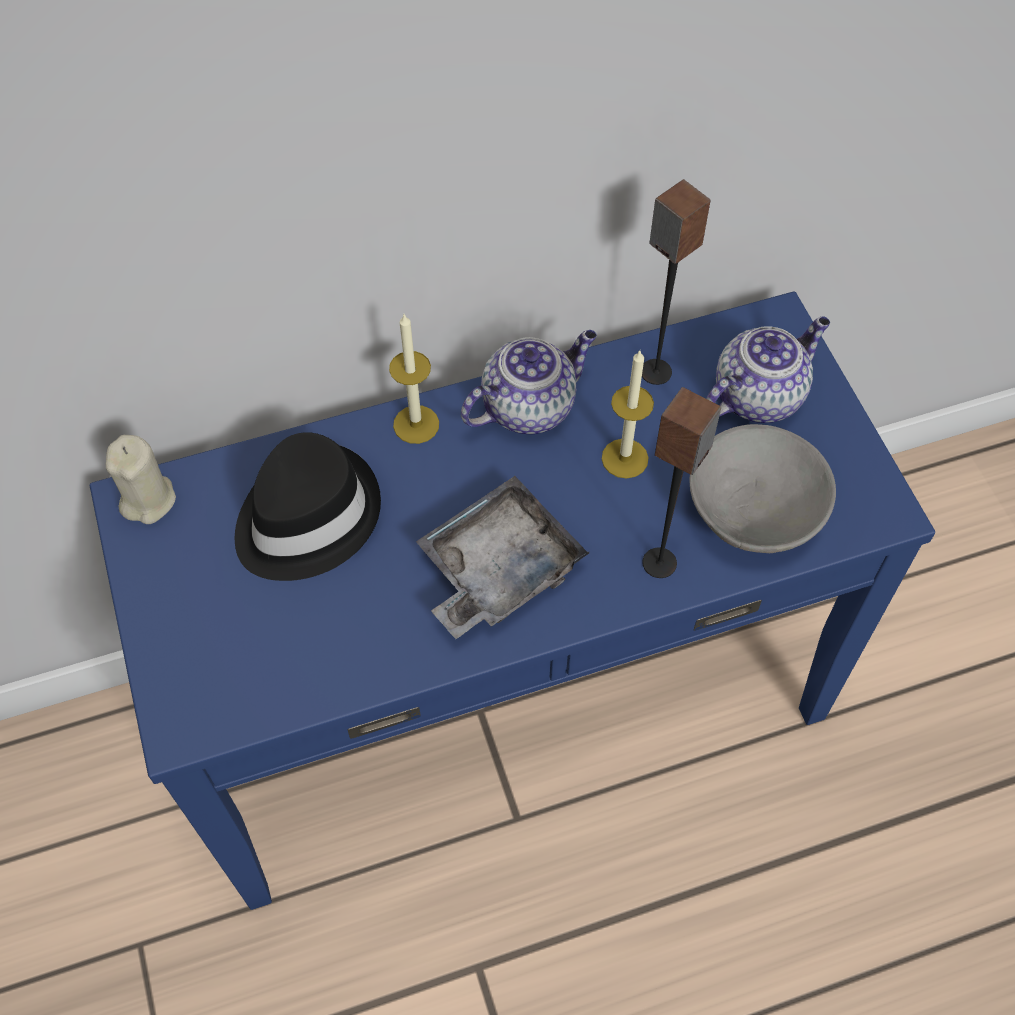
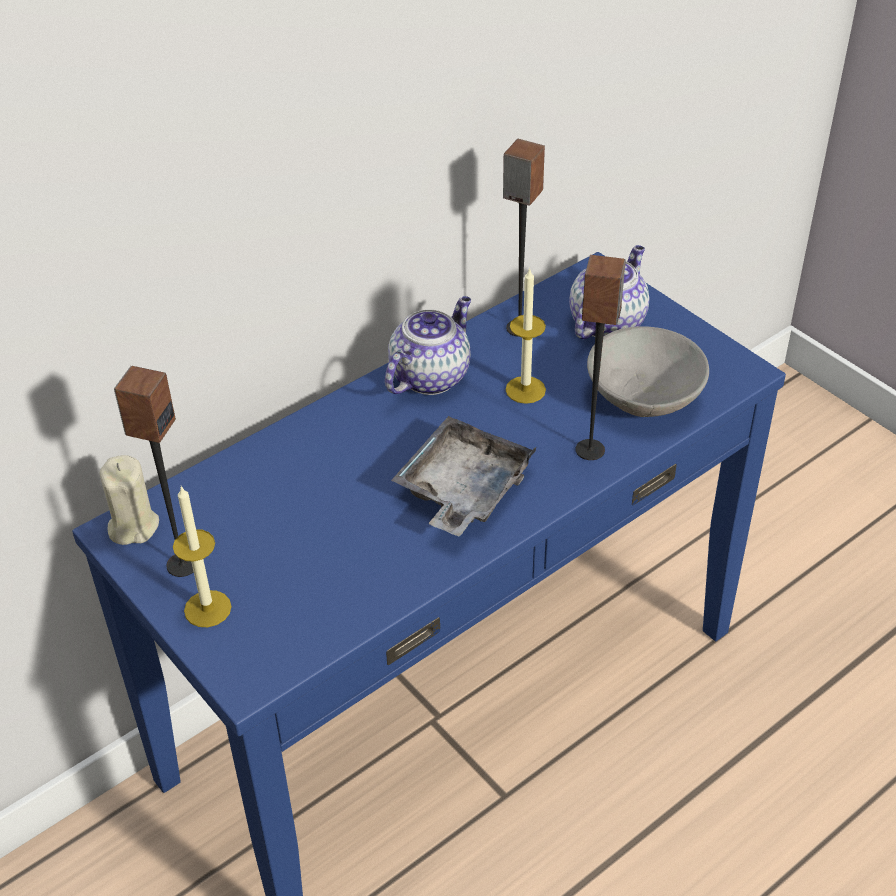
camera: 20 degrees left, 15 degrees down
black hat [235,432,381,581] -> none
candle [389,314,439,444] -> candle moved to [173,486,232,627]
none -> speaker [114,366,193,577]

